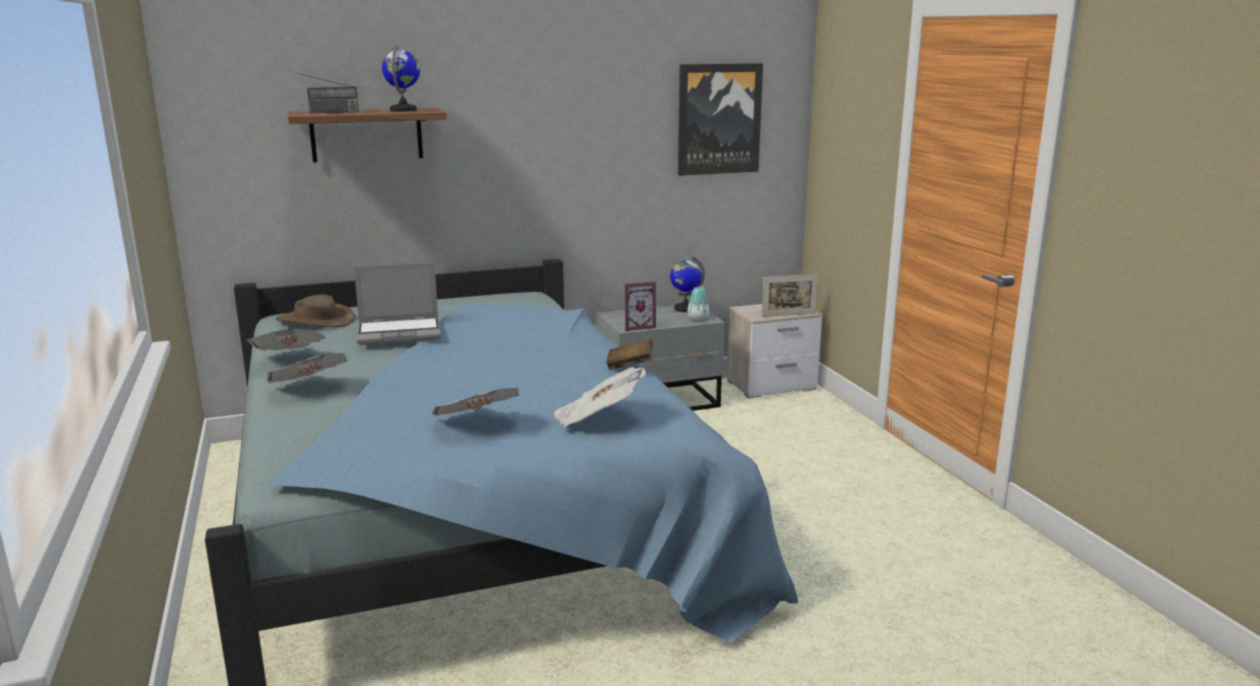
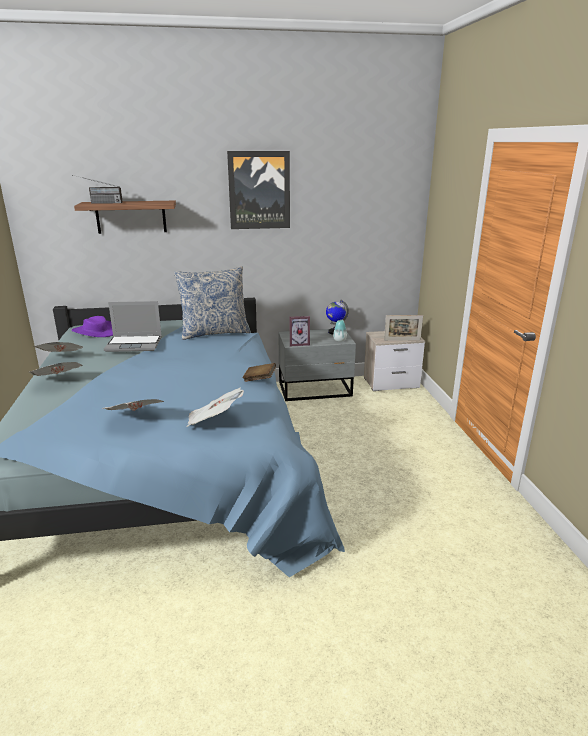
camera: 10 degrees right, 5 degrees up
brown hat [276,295,355,327] -> purple hat [72,316,113,337]
globe [382,45,420,112] -> none
picture [678,63,763,176] -> picture moved to [227,151,290,229]
none -> pillow [174,266,251,340]

